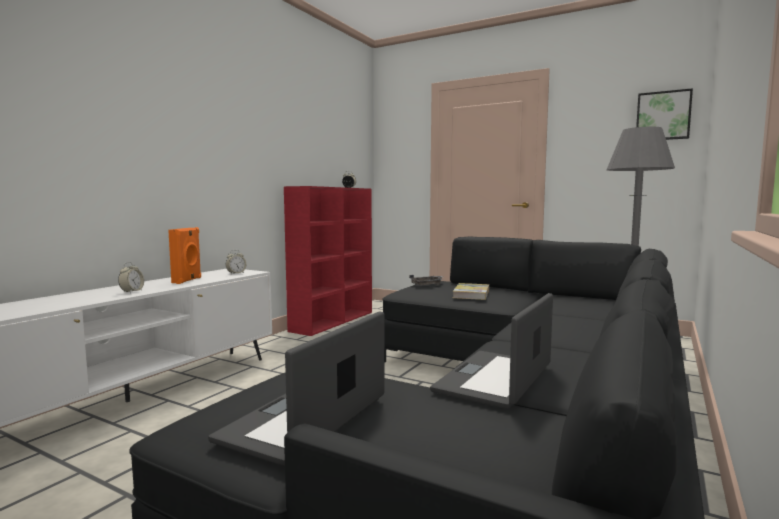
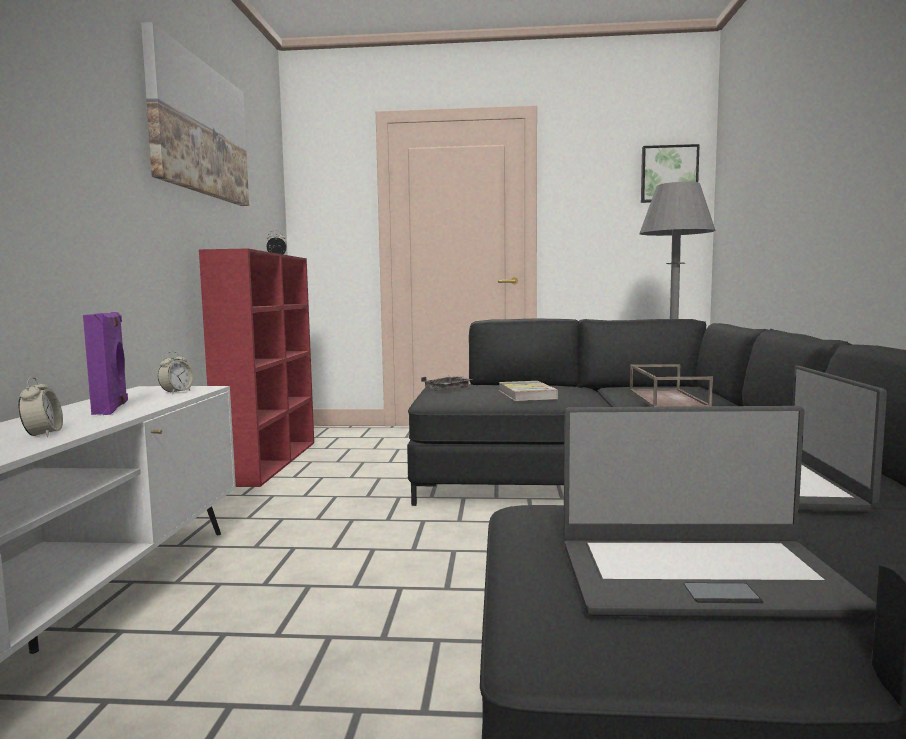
camera: 25 degrees left, 0 degrees up
orange speaker [168,227,201,284] -> purple speaker [83,312,128,415]
laptop [208,311,385,466] -> laptop turned 90 degrees counterclockwise [564,406,876,618]
none -> picture [141,22,249,206]
none -> brown tray [630,364,713,407]

